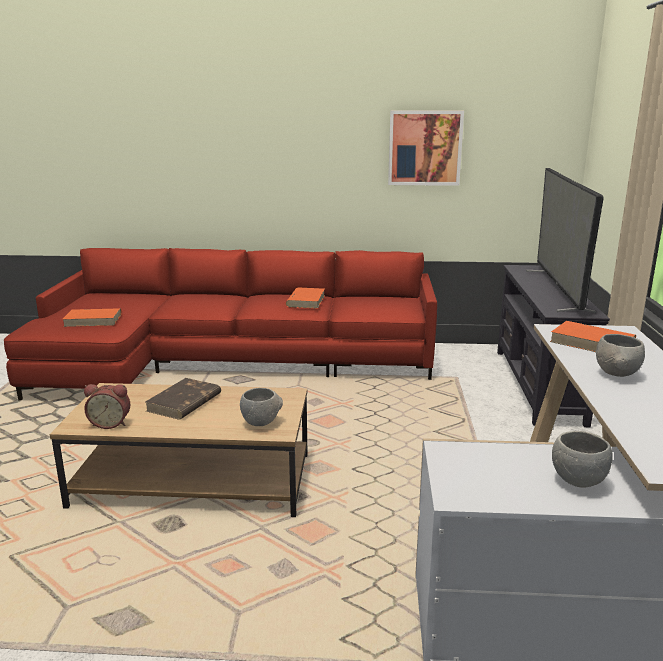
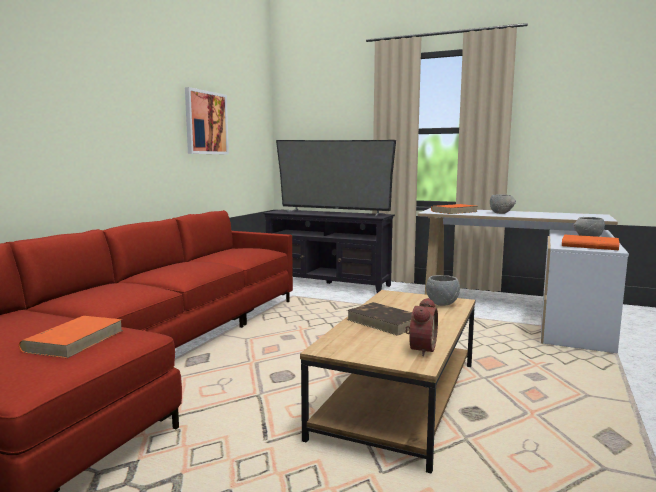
camera: 70 degrees left, 10 degrees down
orange book [286,287,325,309] -> orange book moved to [562,235,619,250]

